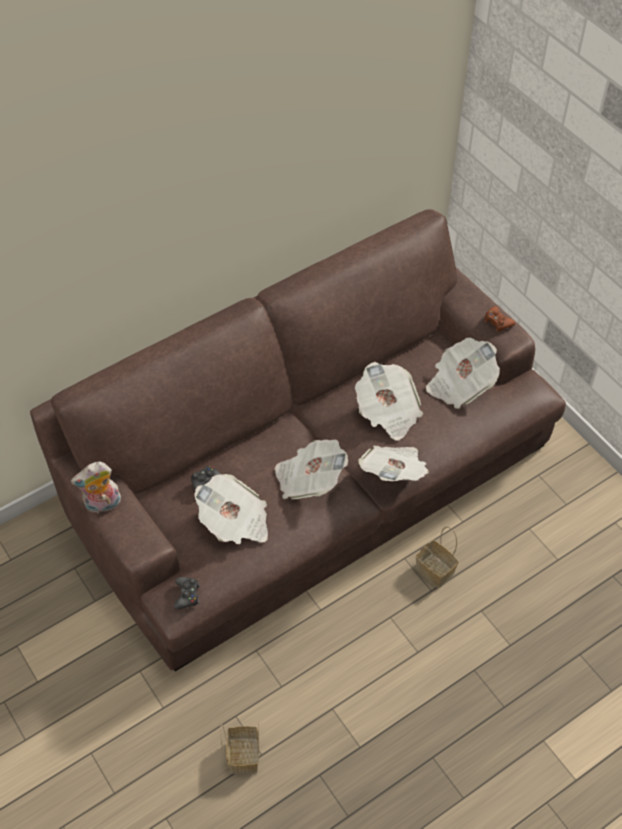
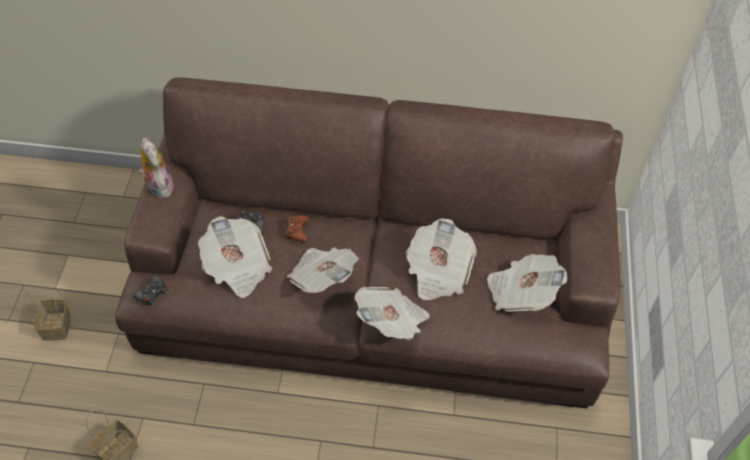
camera: 40 degrees right, 0 degrees up
plush toy [71,461,121,514] -> plush toy turned 45 degrees clockwise [139,137,173,198]
basket [416,527,459,588] -> basket moved to [21,290,71,341]
brown game controller [484,306,515,332] -> brown game controller moved to [286,215,309,242]

